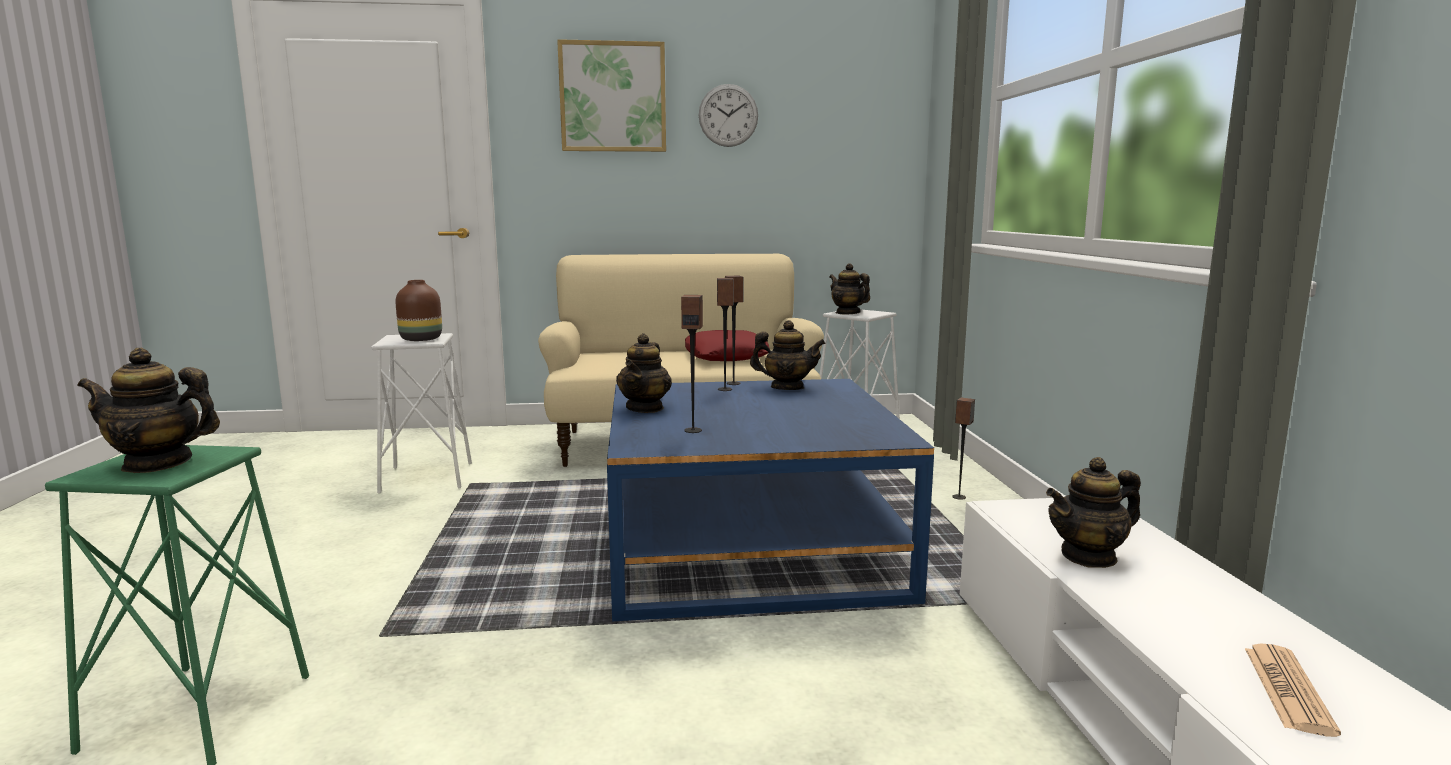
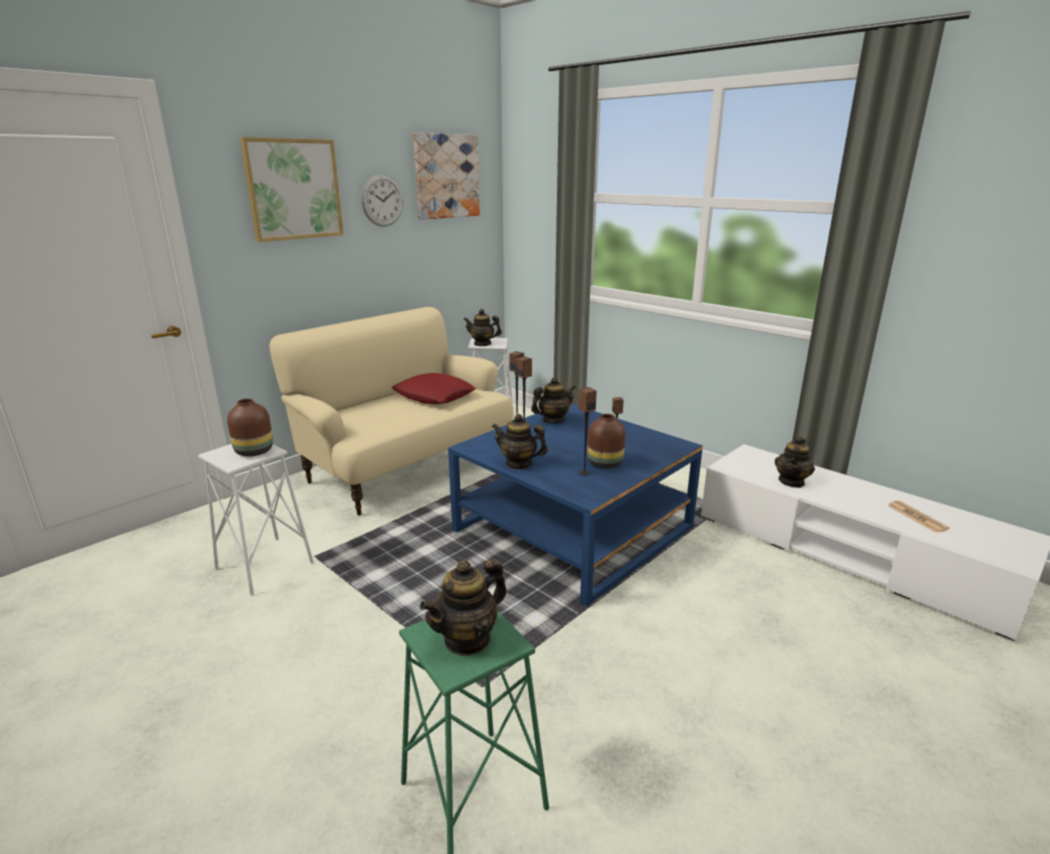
camera: 40 degrees left, 10 degrees up
teapot [616,333,672,413] -> teapot turned 135 degrees clockwise [492,414,548,470]
none -> picture [413,133,480,220]
none -> brown vase [588,414,625,469]

